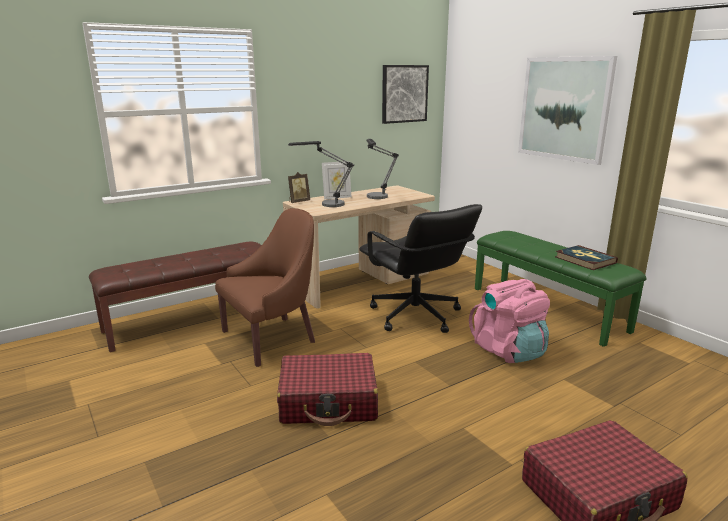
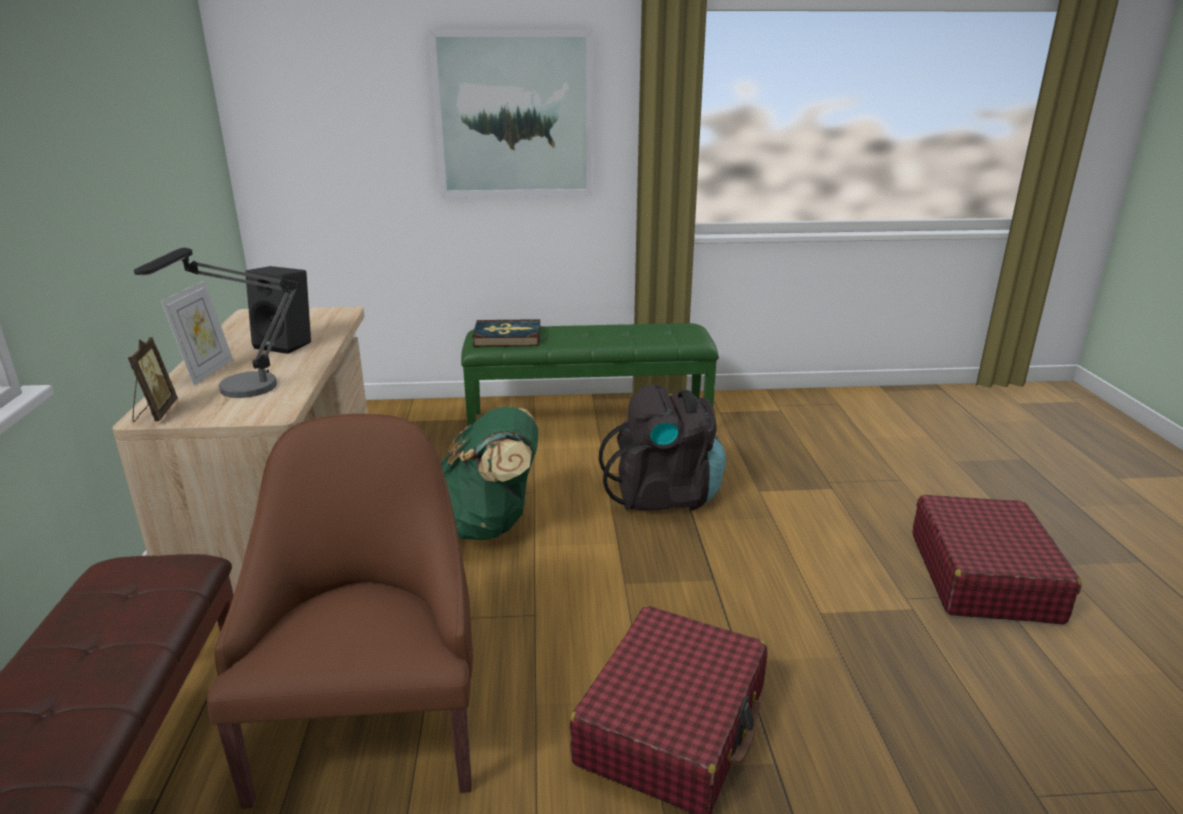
camera: 60 degrees left, 5 degrees up
black office chair [359,204,482,333] -> green backpack [440,407,538,540]
table lamp [366,139,399,199] -> black speaker [245,266,311,354]
picture [382,65,429,124] -> none
pink backpack [469,279,550,363] -> black backpack [599,385,726,510]
book [555,245,618,270] -> book moved to [472,319,540,347]

